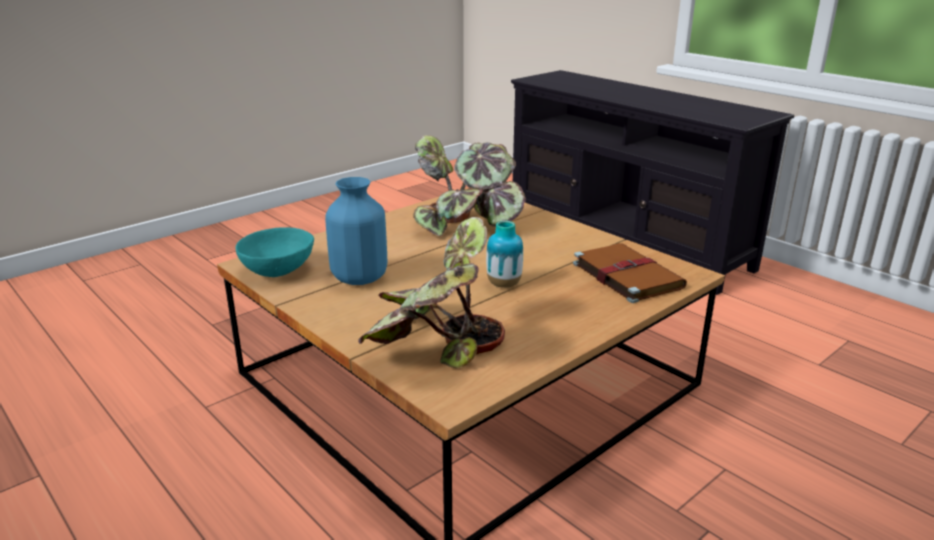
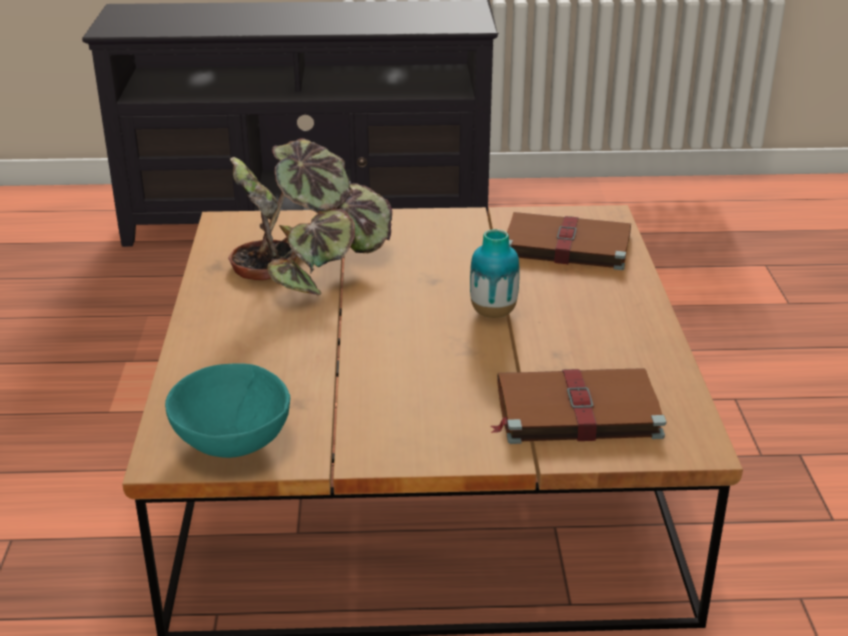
camera: 50 degrees left, 5 degrees up
blue vase [325,177,387,285] -> none
potted plant [358,217,505,368] -> brown book [490,368,667,444]

